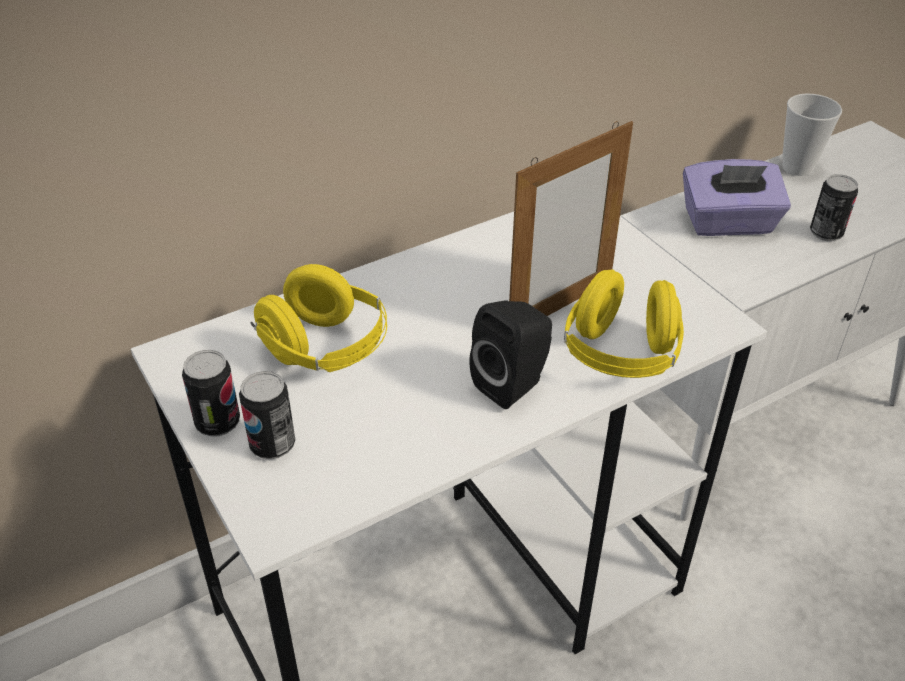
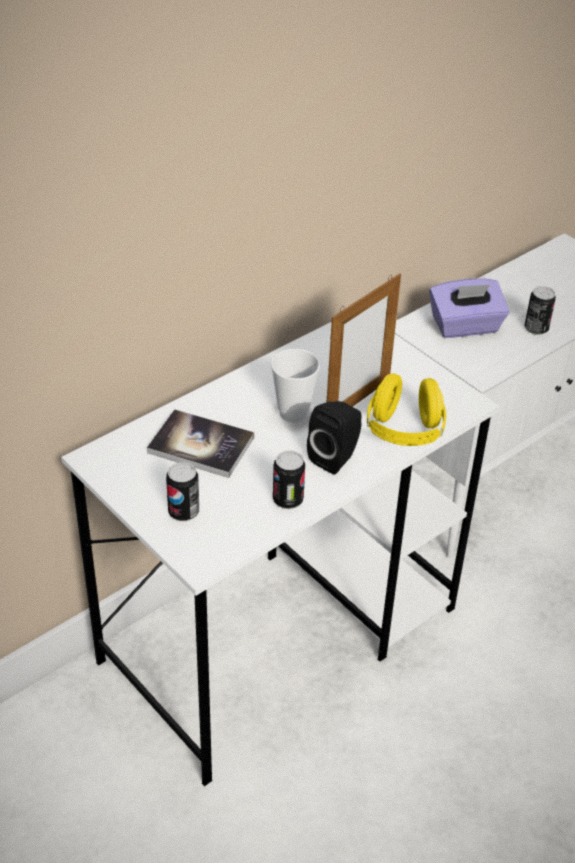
camera: 10 degrees left, 0 degrees up
can [182,350,240,437] -> can moved to [273,450,305,509]
yellow headphones [251,264,387,372] -> book [147,409,254,478]
cup [782,94,842,176] -> cup moved to [271,349,320,423]

